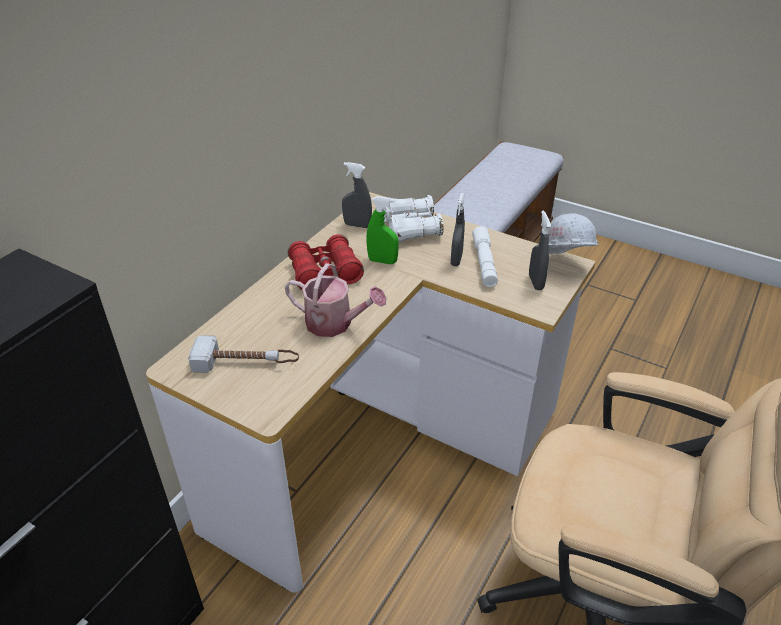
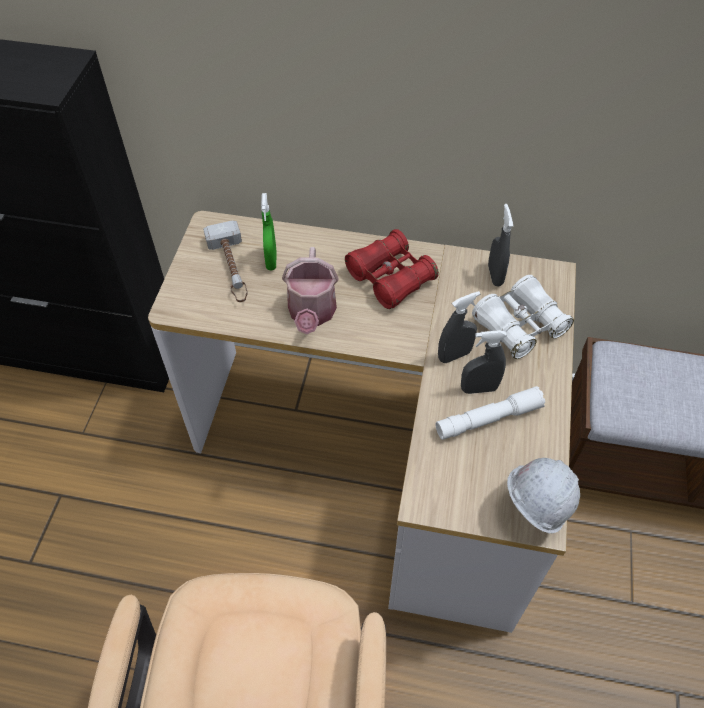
camera: 70 degrees right, 15 degrees up
green spray bottle [366,196,399,264] -> green spray bottle moved to [261,193,276,270]
grey spray bottle [529,211,551,290] -> grey spray bottle moved to [438,291,480,363]

